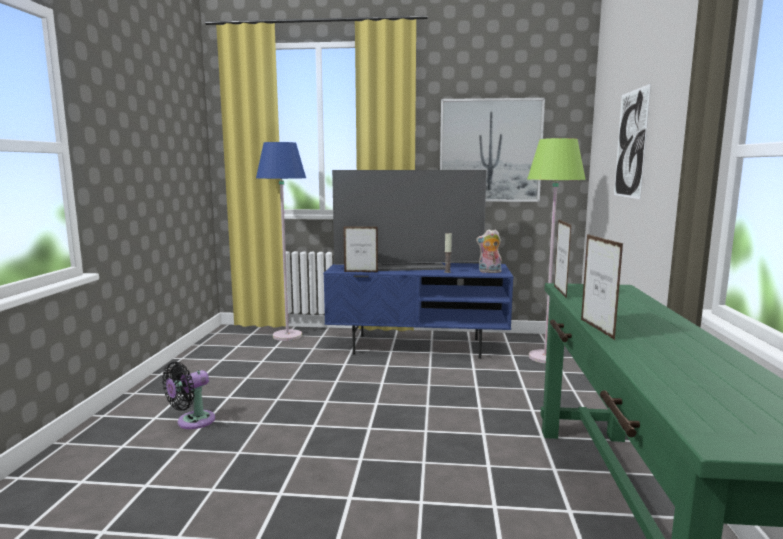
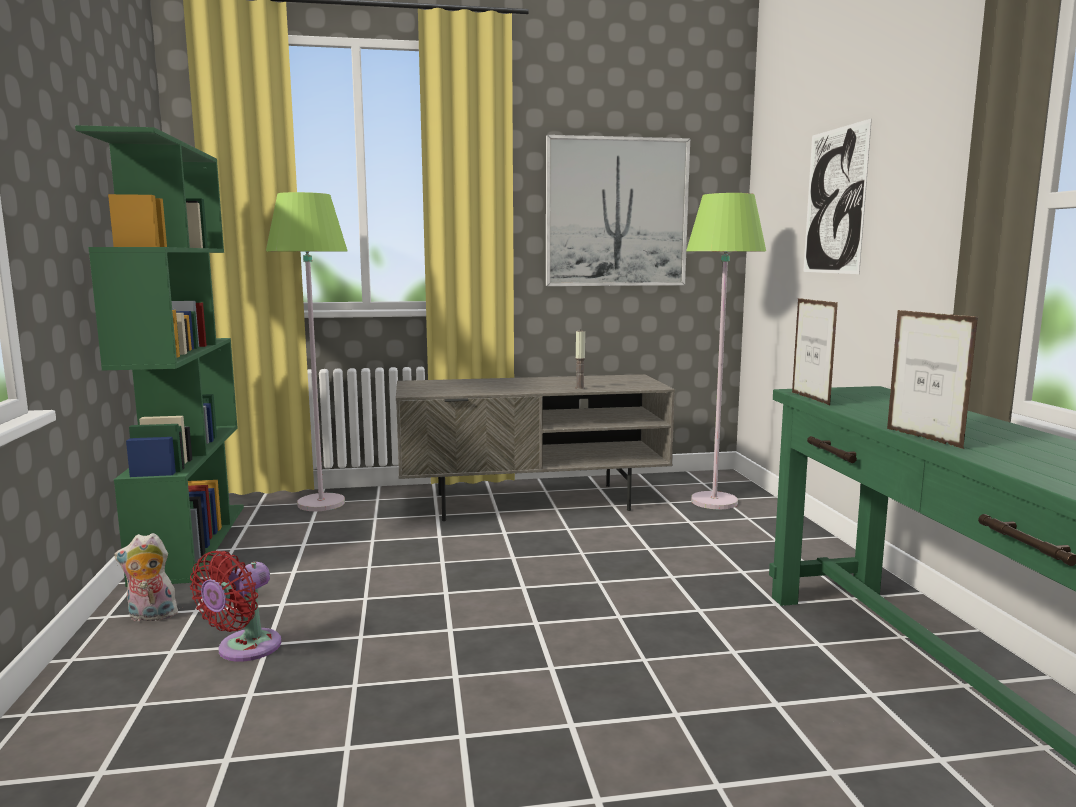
camera: 15 degrees left, 0 degrees up
black fan [162,362,215,429] -> red fan [190,551,281,662]
blue floor lamp [256,142,306,341] -> green floor lamp [266,192,347,511]
blue tv stand [323,263,514,359] -> grey tv stand [396,374,675,521]
television [332,170,487,271] -> none
picture frame [343,226,378,272] -> none
plush toy [476,229,502,273] -> plush toy moved to [114,533,180,622]
none -> green bookcase [75,125,244,587]

